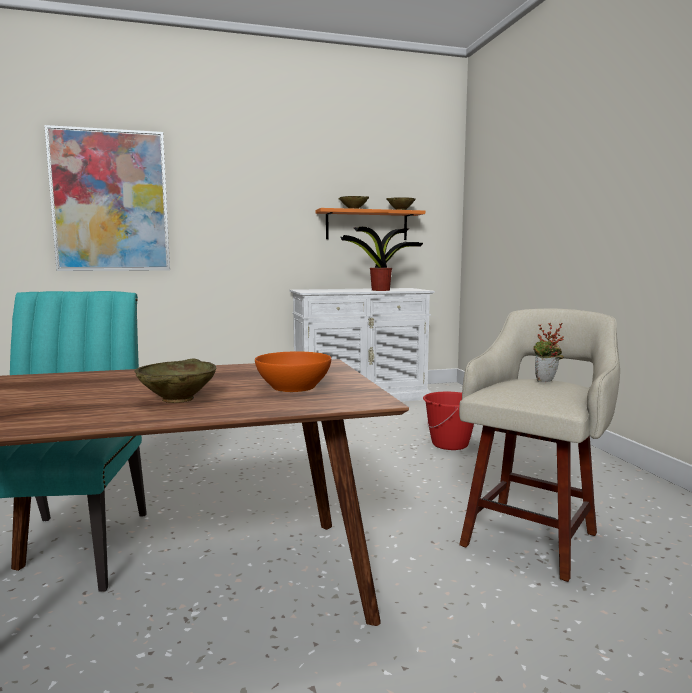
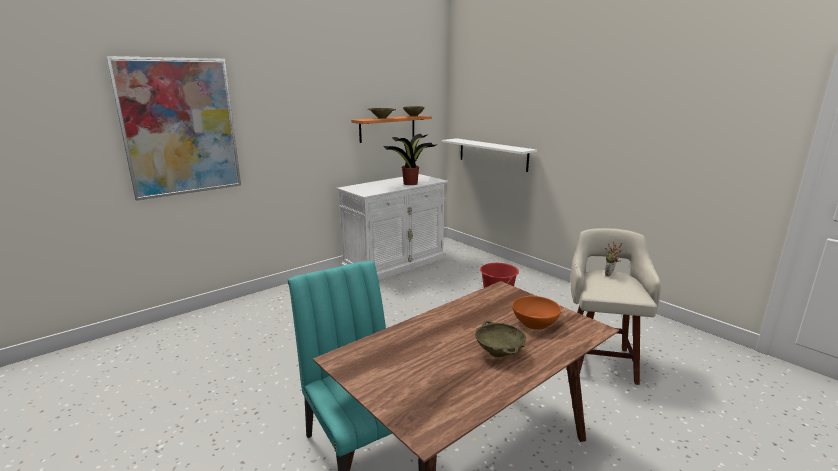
camera: 25 degrees left, 10 degrees up
none -> white shelf [442,138,537,172]

